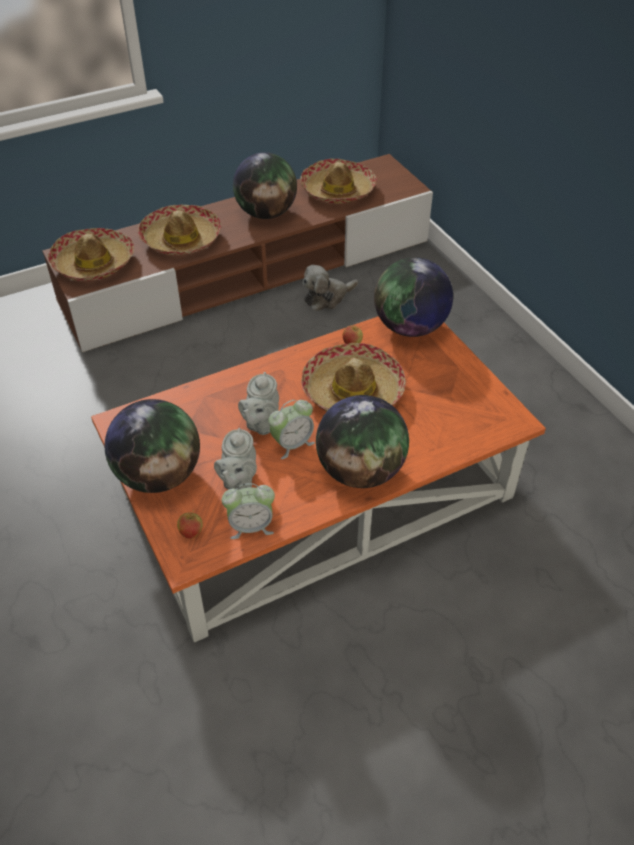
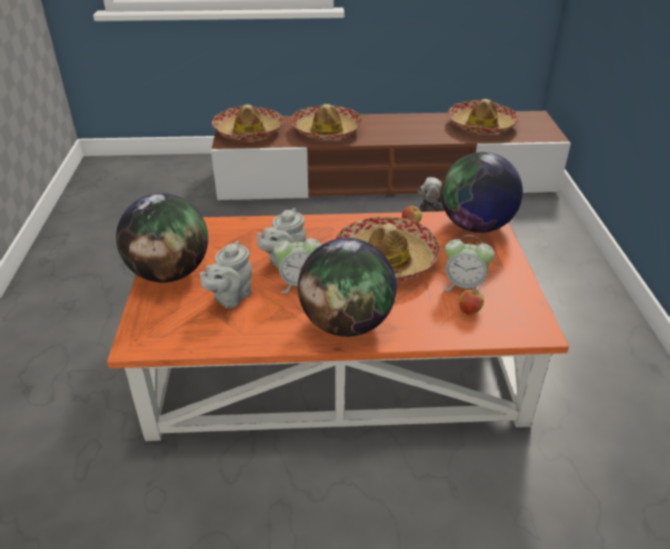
camera: 25 degrees right, 10 degrees down
apple [177,510,203,539] -> apple moved to [459,288,484,315]
alarm clock [222,483,275,539] -> alarm clock moved to [443,235,495,296]
globe [233,152,297,219] -> none

